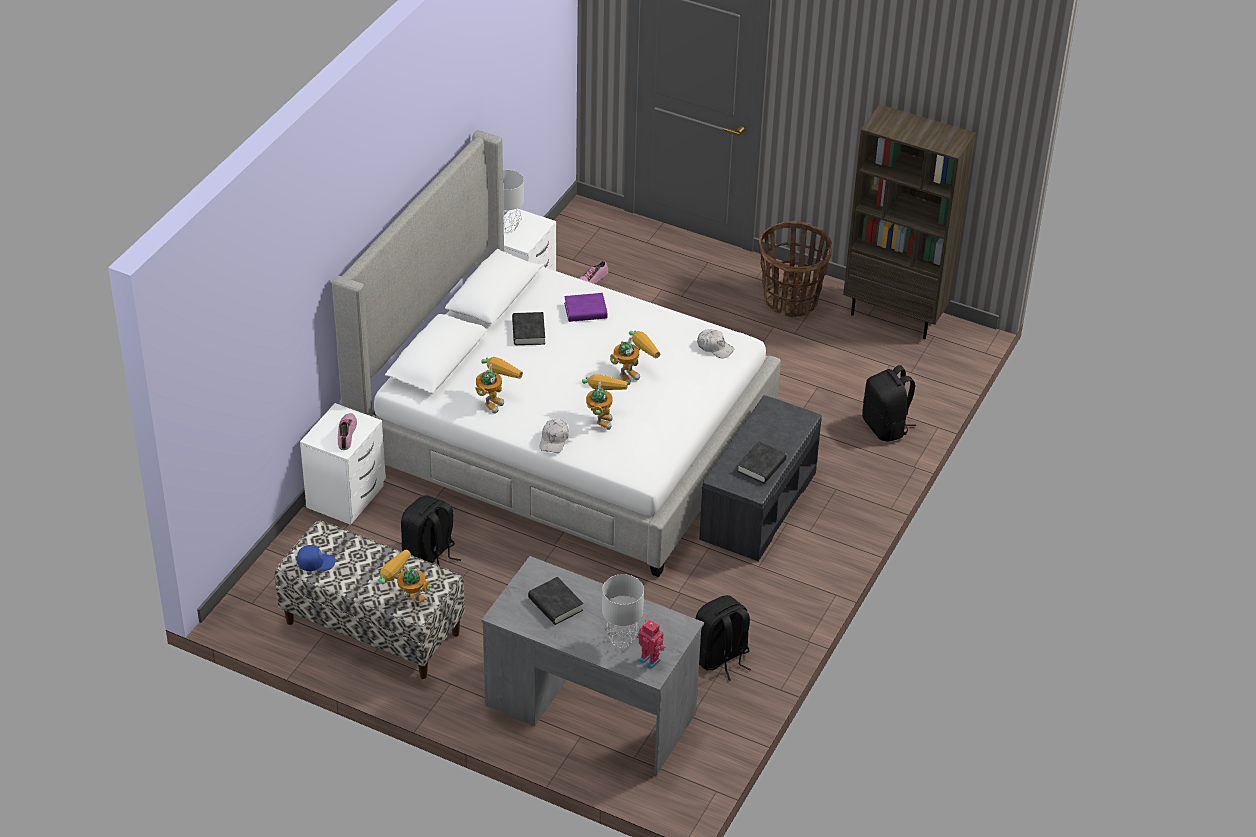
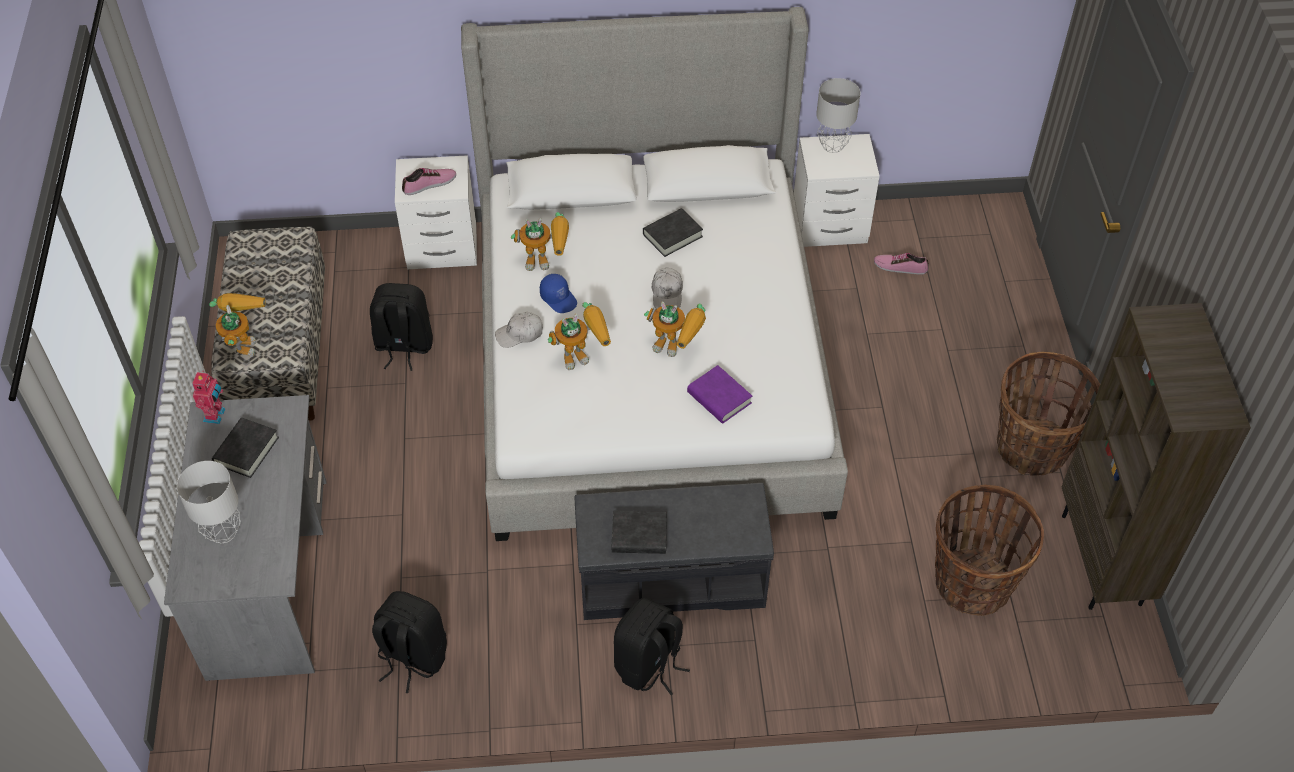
camera: 60 degrees right, 10 degrees up
blue cap [297,545,336,571] -> blue cap moved to [540,274,577,313]
purple book [564,293,607,322] -> purple book moved to [687,365,752,423]
toy robot [637,619,666,669] -> toy robot moved to [192,371,225,424]
white cap [697,329,734,359] -> white cap moved to [651,268,683,309]
black backpack [862,365,916,441] -> black backpack moved to [614,597,690,695]
none -> basket [935,484,1044,616]

